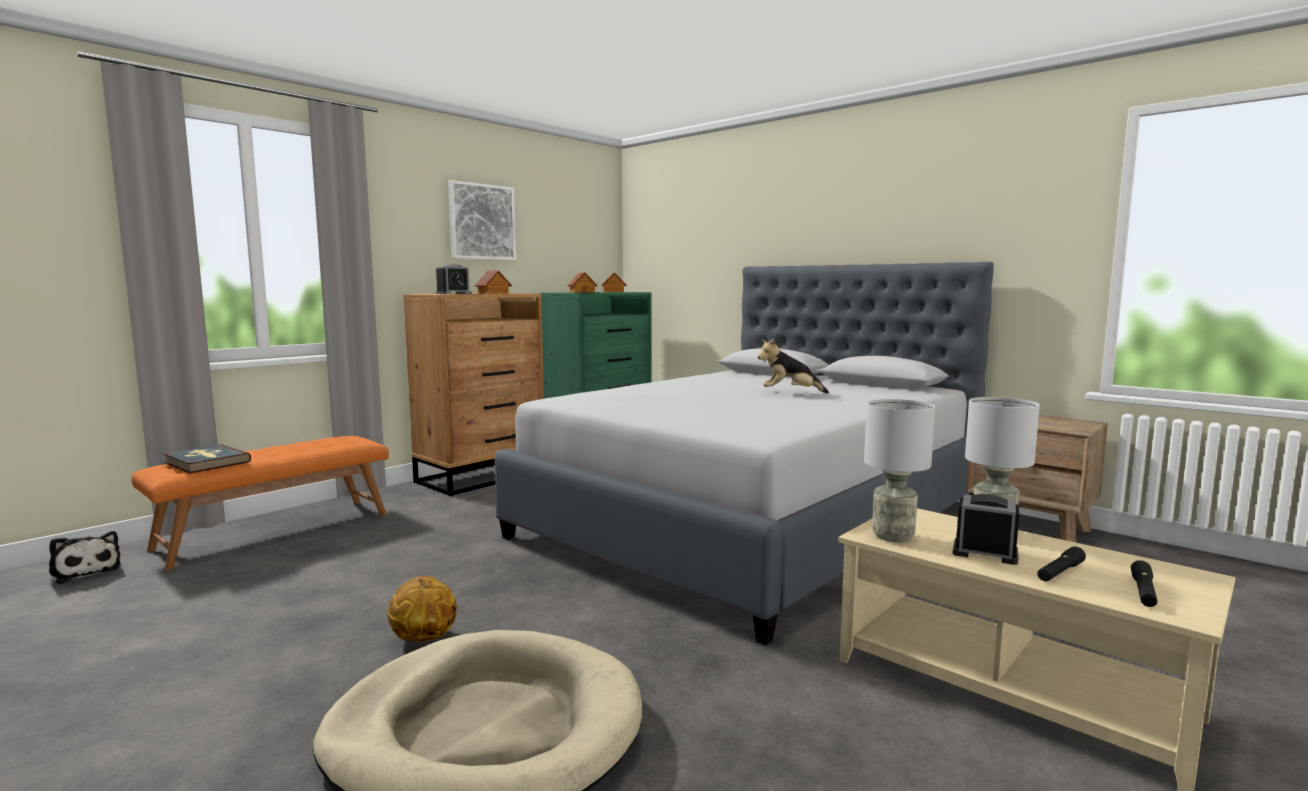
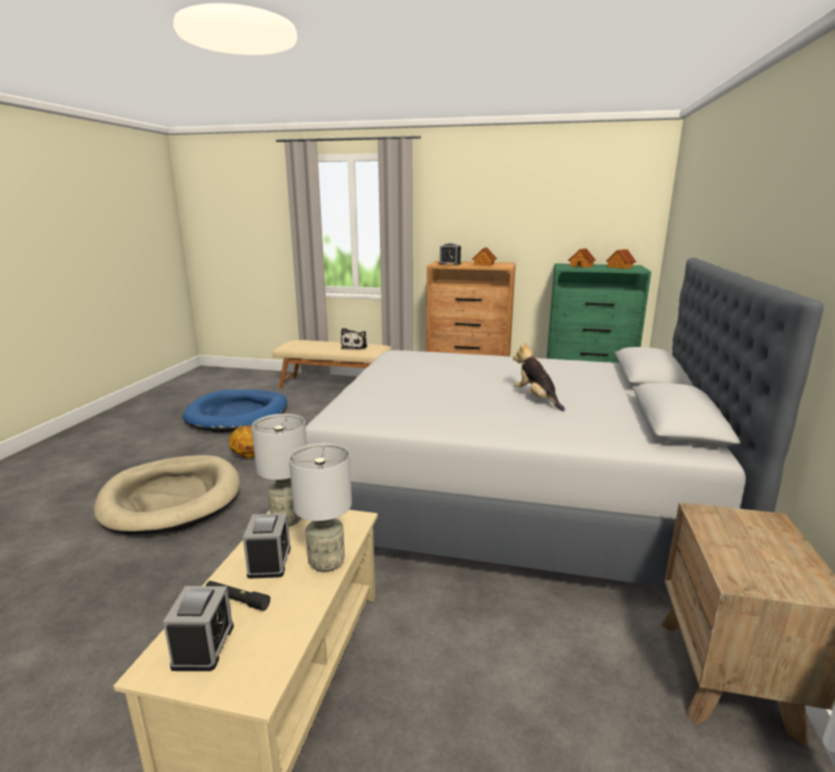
camera: 60 degrees right, 10 degrees up
plush toy [49,531,122,584] -> plush toy moved to [341,328,368,350]
orange bench [131,436,389,570] -> beige bench [272,340,392,388]
book [163,444,251,473] -> none
picture [448,180,516,260] -> none
black flashlight [1131,560,1157,607] -> alarm clock [163,586,234,671]
none -> blue dog bed [182,389,287,433]

